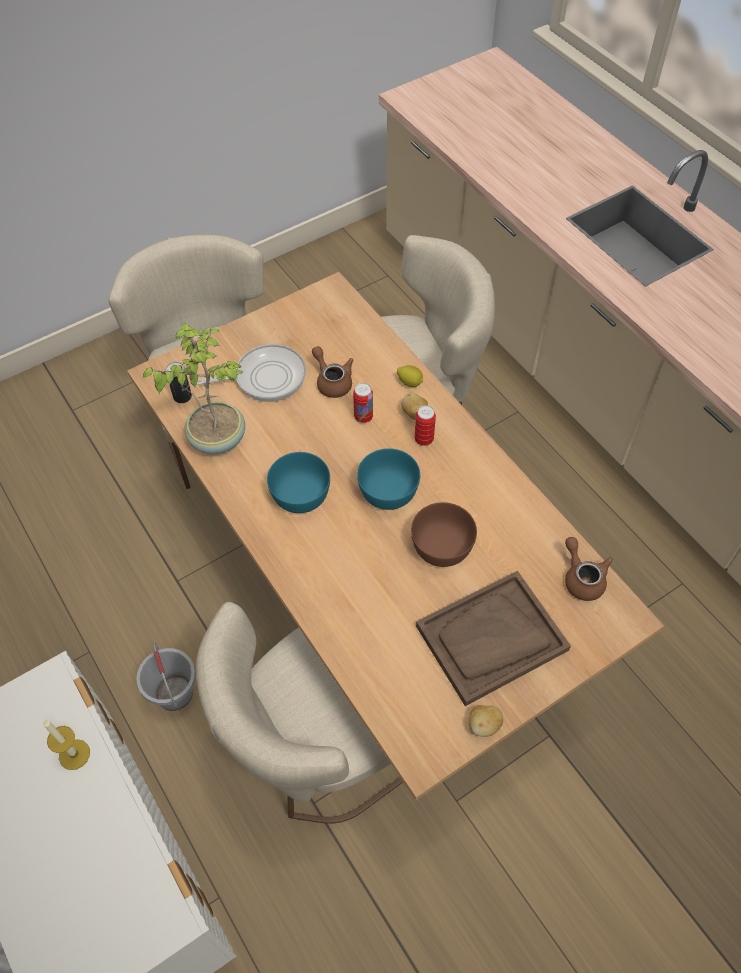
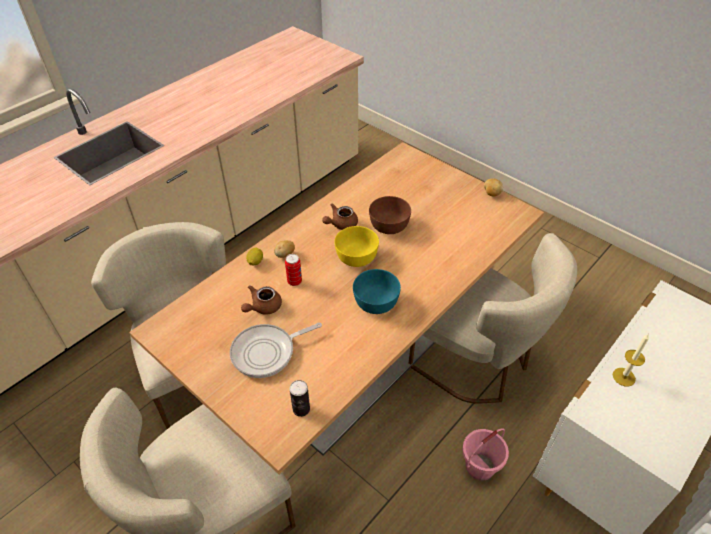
camera: 105 degrees left, 10 degrees down
grey bucket [136,642,196,711] -> pink bucket [462,428,509,481]
potted plant [143,324,245,454] -> none
frying pan [197,344,306,402] -> frying pan turned 90 degrees counterclockwise [230,323,322,378]
turquoise bowl [357,448,420,510] -> yellow bowl [334,226,379,267]
can [415,405,436,446] -> none
brown tray [416,571,571,706] -> none
brown teapot [565,537,613,601] -> brown teapot moved to [322,203,358,230]

